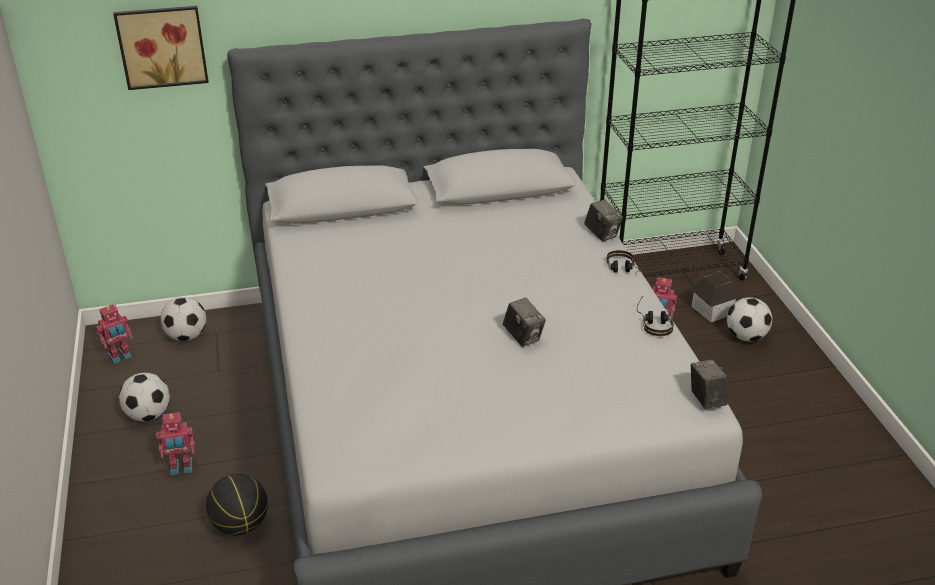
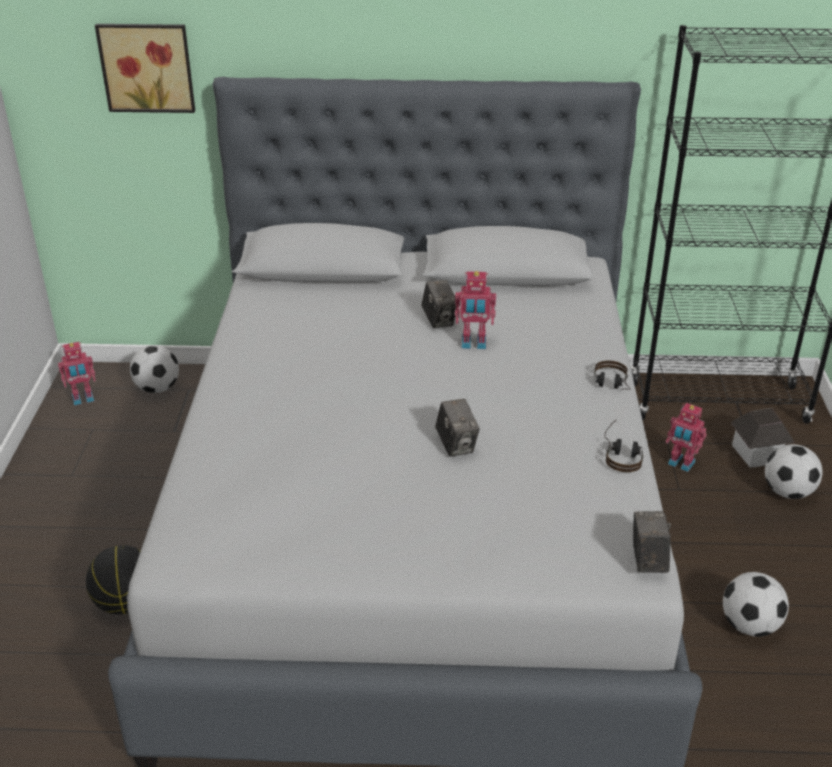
camera: 15 degrees right, 0 degrees up
football [119,373,170,421] -> football moved to [723,572,789,637]
toy robot [156,412,195,475] -> toy robot moved to [455,271,496,349]
camera [584,199,623,241] -> camera moved to [421,280,456,328]

